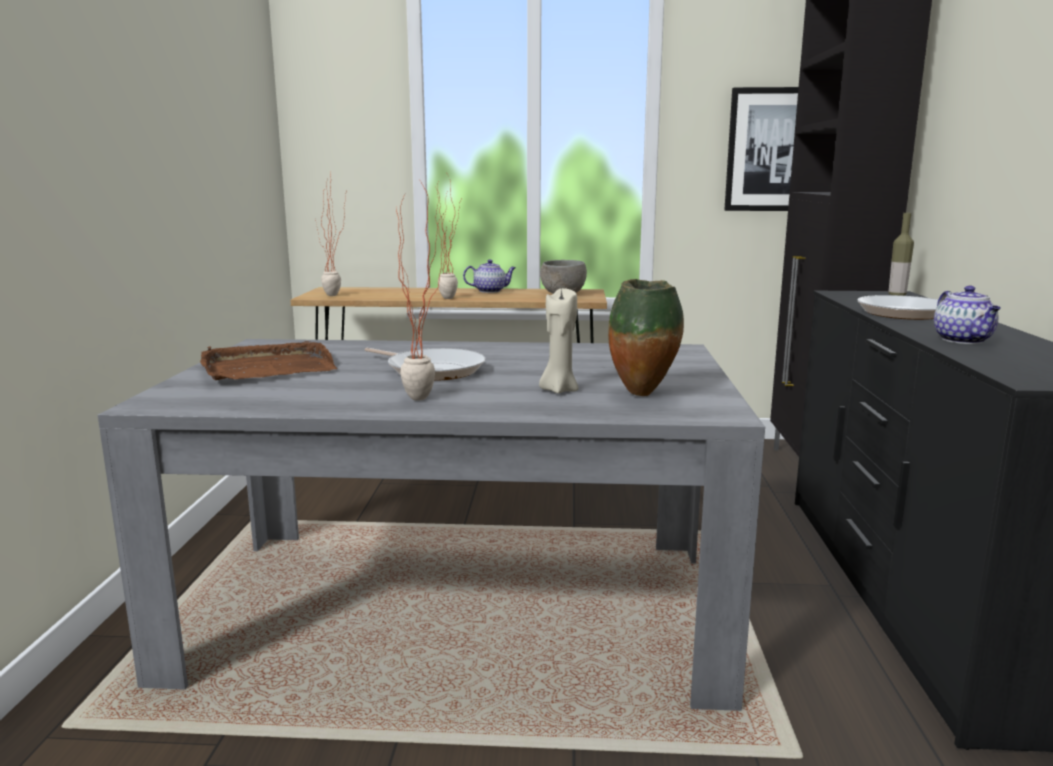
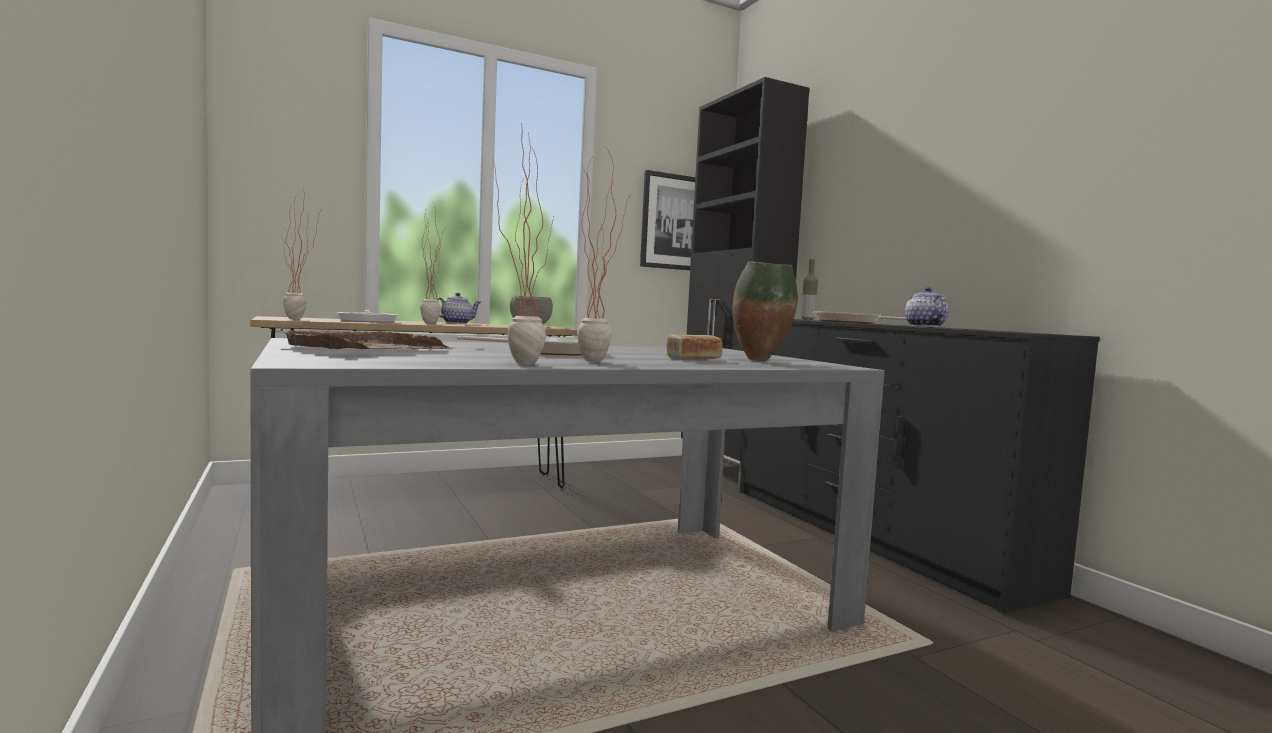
camera: 30 degrees left, 10 degrees down
beige candle [539,288,578,394] -> bread [667,334,722,359]
teapot [934,286,1001,344] -> teapot turned 150 degrees counterclockwise [905,287,948,327]
none -> frying pan [336,310,398,323]
none -> potted plant [494,123,554,365]

